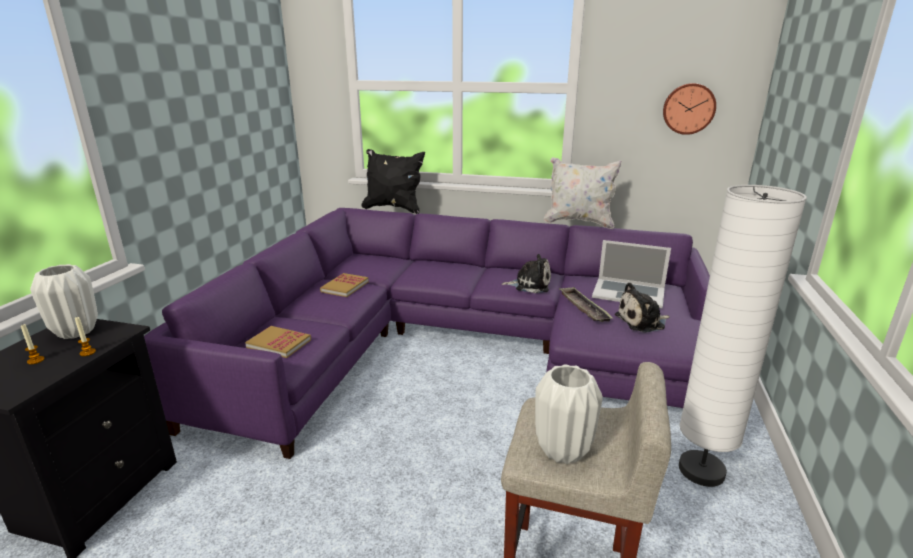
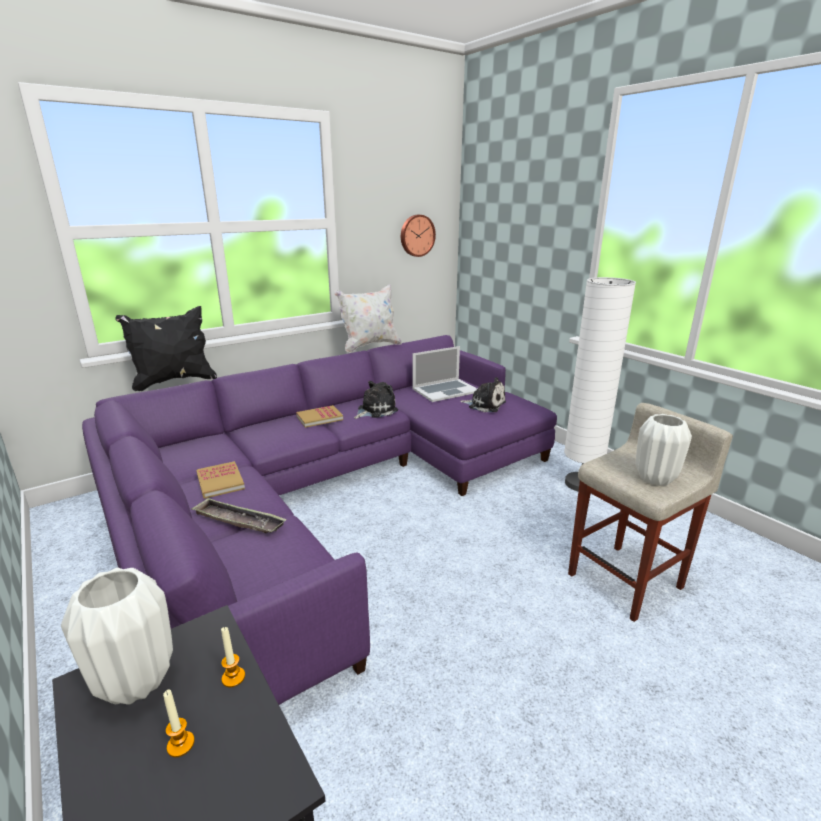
camera: 50 degrees left, 0 degrees up
book [245,326,311,358] -> book moved to [296,405,343,428]
tray [560,287,613,322] -> tray moved to [192,498,287,533]
plush toy [615,282,670,332] -> plush toy turned 90 degrees counterclockwise [460,377,506,412]

